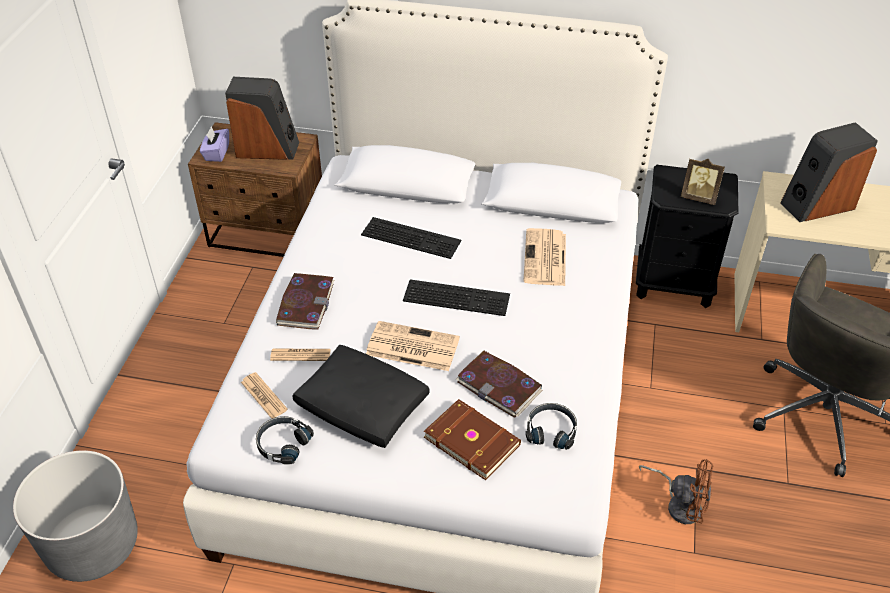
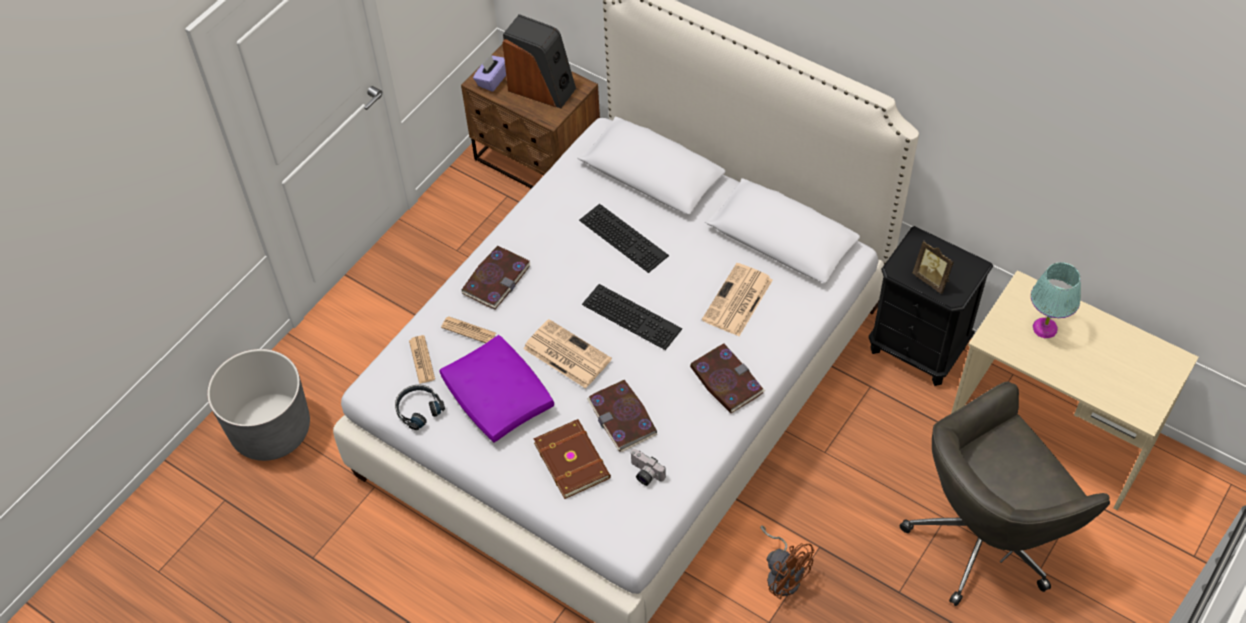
camera: 25 degrees right, 10 degrees up
black pillow [292,345,430,448] -> purple pillow [439,335,554,443]
black headphones [525,403,577,450] -> camera [630,449,666,486]
speaker [780,122,878,222] -> turquoise table lamp [1031,262,1081,338]
none -> book [690,343,765,413]

